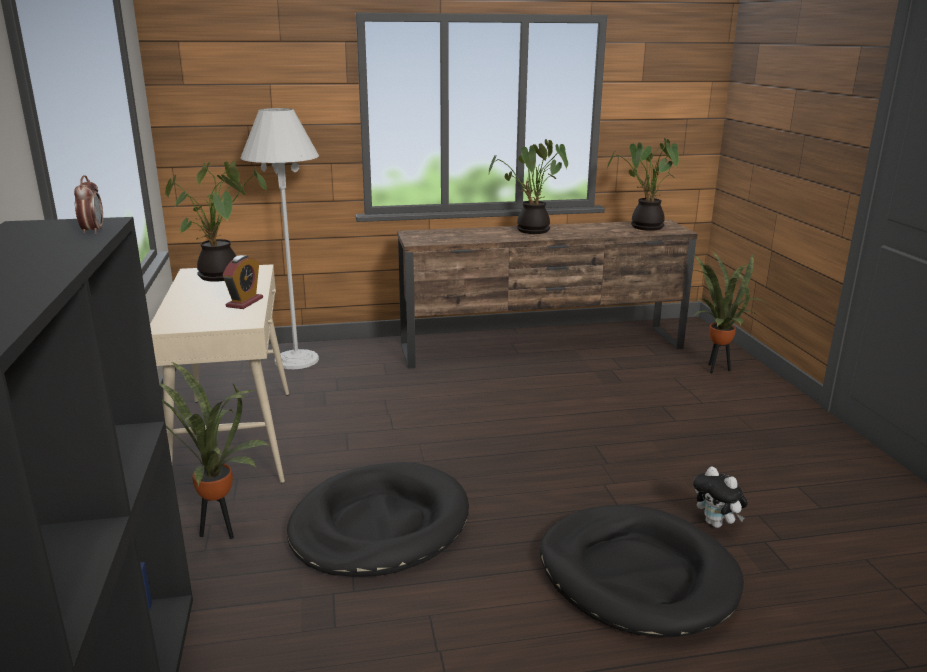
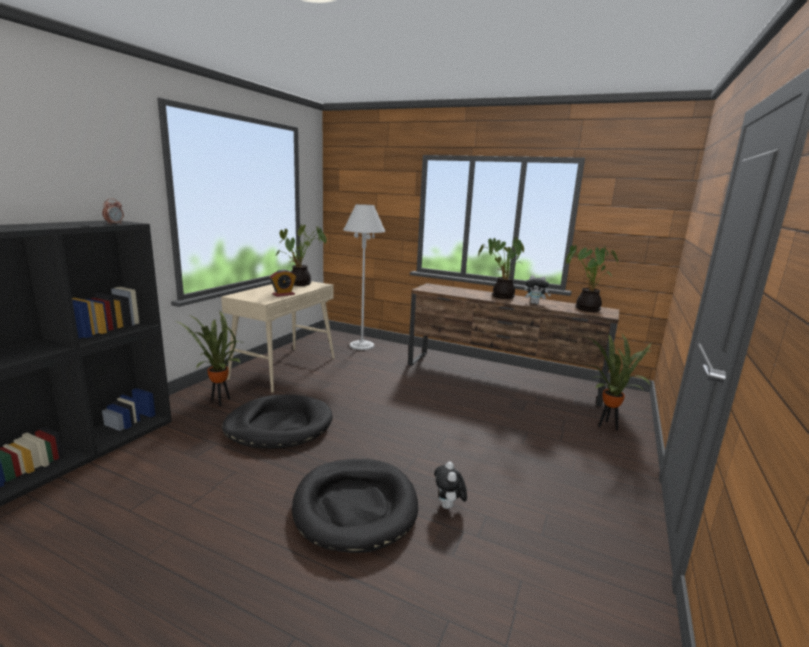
camera: 35 degrees right, 5 degrees down
none -> plush toy [524,275,551,304]

